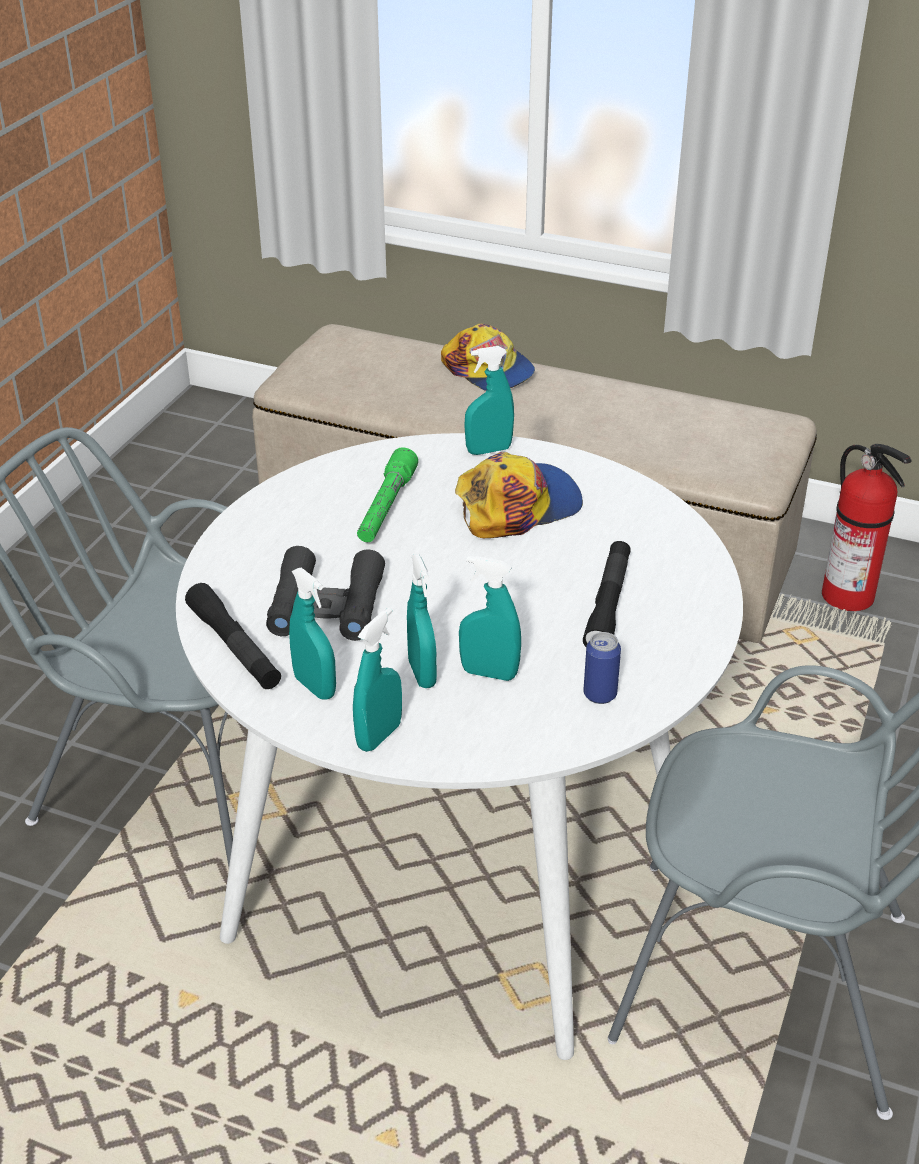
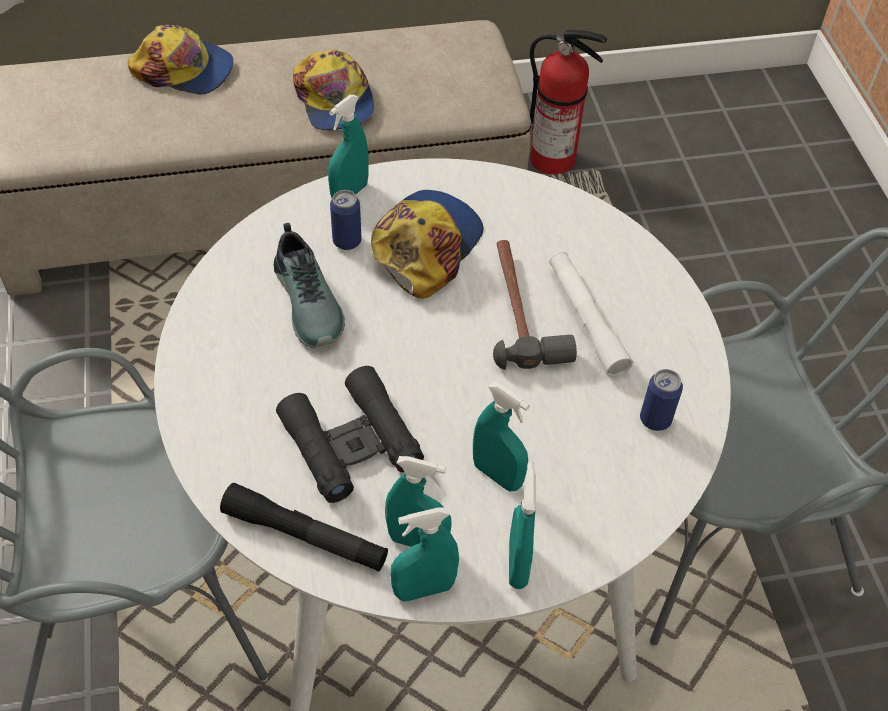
camera: 35 degrees left, 15 degrees up
green flashlight [357,447,418,542] -> shoe [274,223,345,348]
turquoise spray bottle [459,556,521,681] -> turquoise spray bottle moved to [390,507,459,601]
black flashlight [583,541,631,647] -> white flashlight [549,252,633,377]
none -> cap [293,49,374,131]
none -> can [330,190,362,250]
none -> hammer [493,240,577,370]

